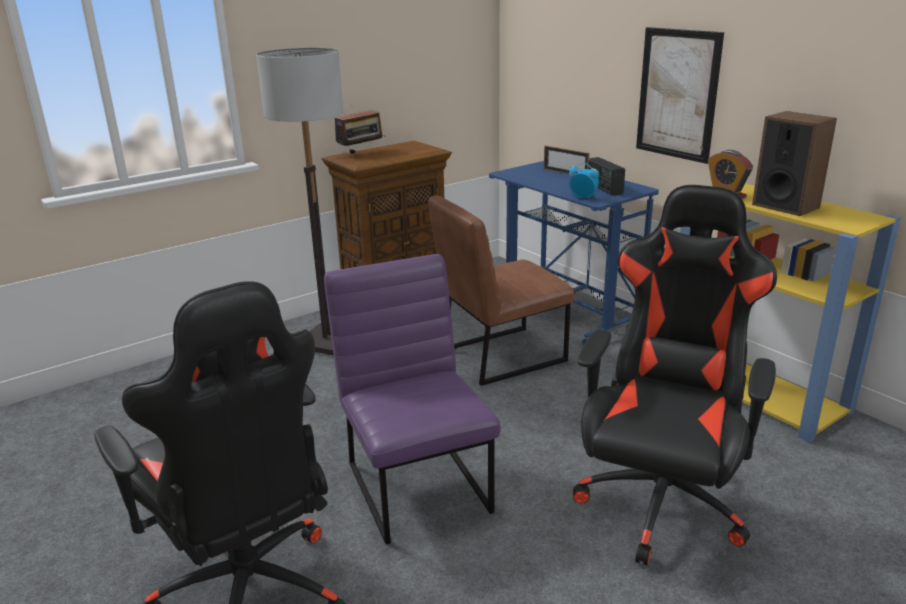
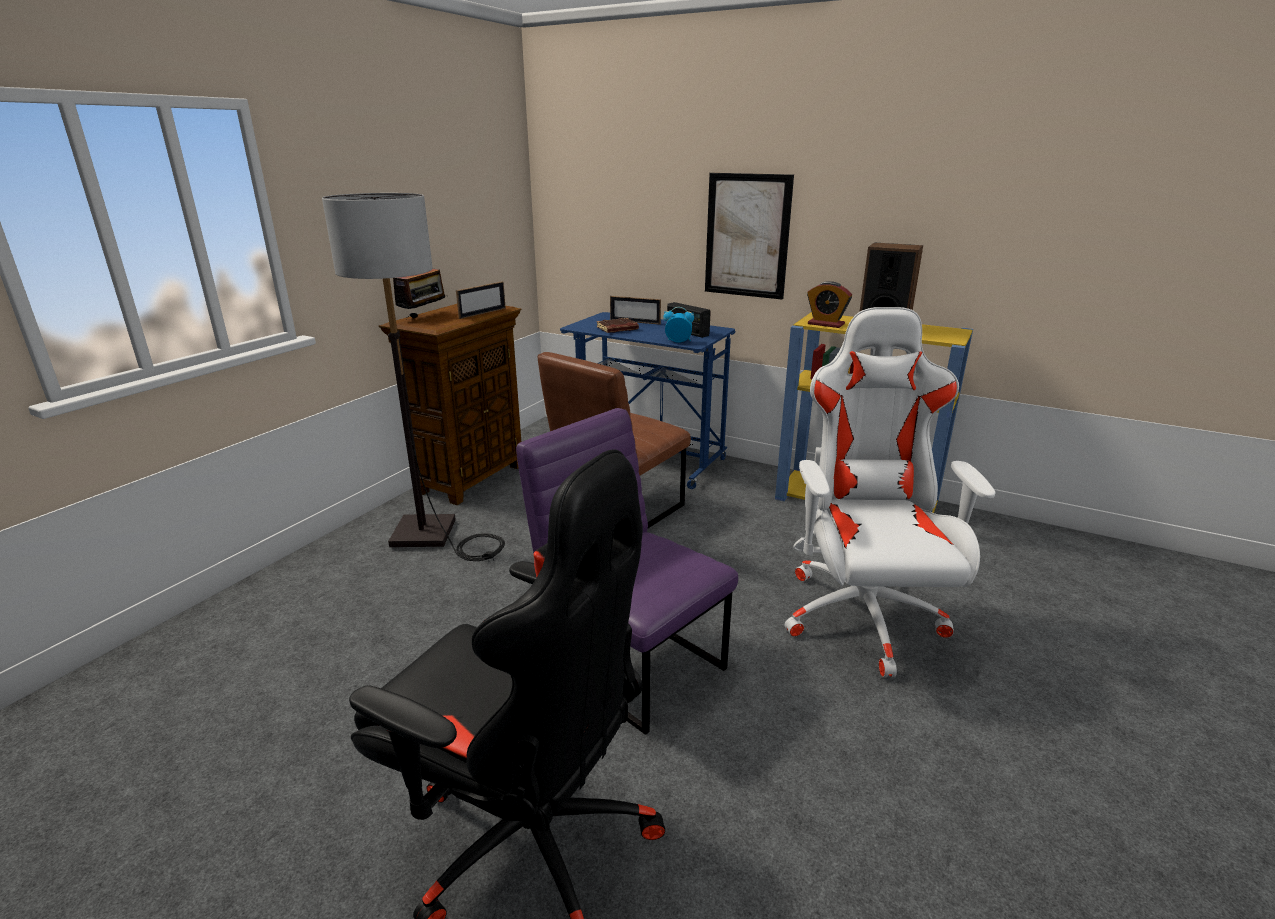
camera: 25 degrees left, 0 degrees up
black office chair [573,185,777,565] -> white office chair [785,307,995,677]
none -> picture frame [456,281,506,319]
none -> brown book [597,318,639,333]

